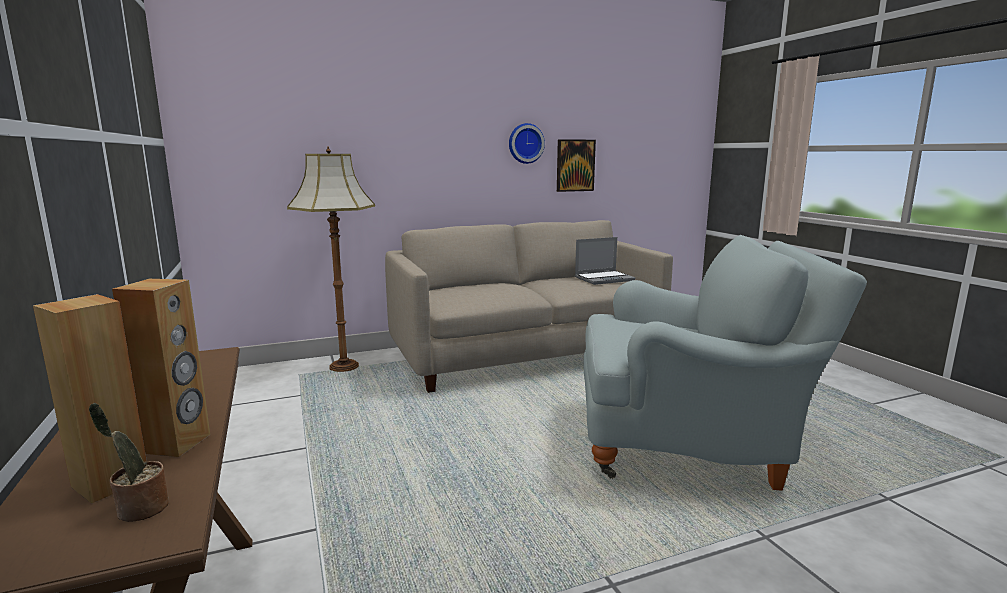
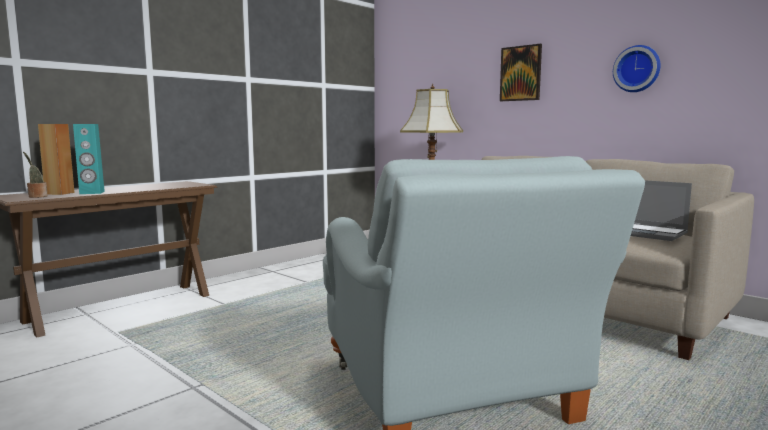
camera: 65 degrees right, 5 degrees down
brown speaker [112,279,210,457] -> turquoise speaker [73,124,105,194]
picture [557,139,596,192] -> picture moved to [500,44,542,101]

